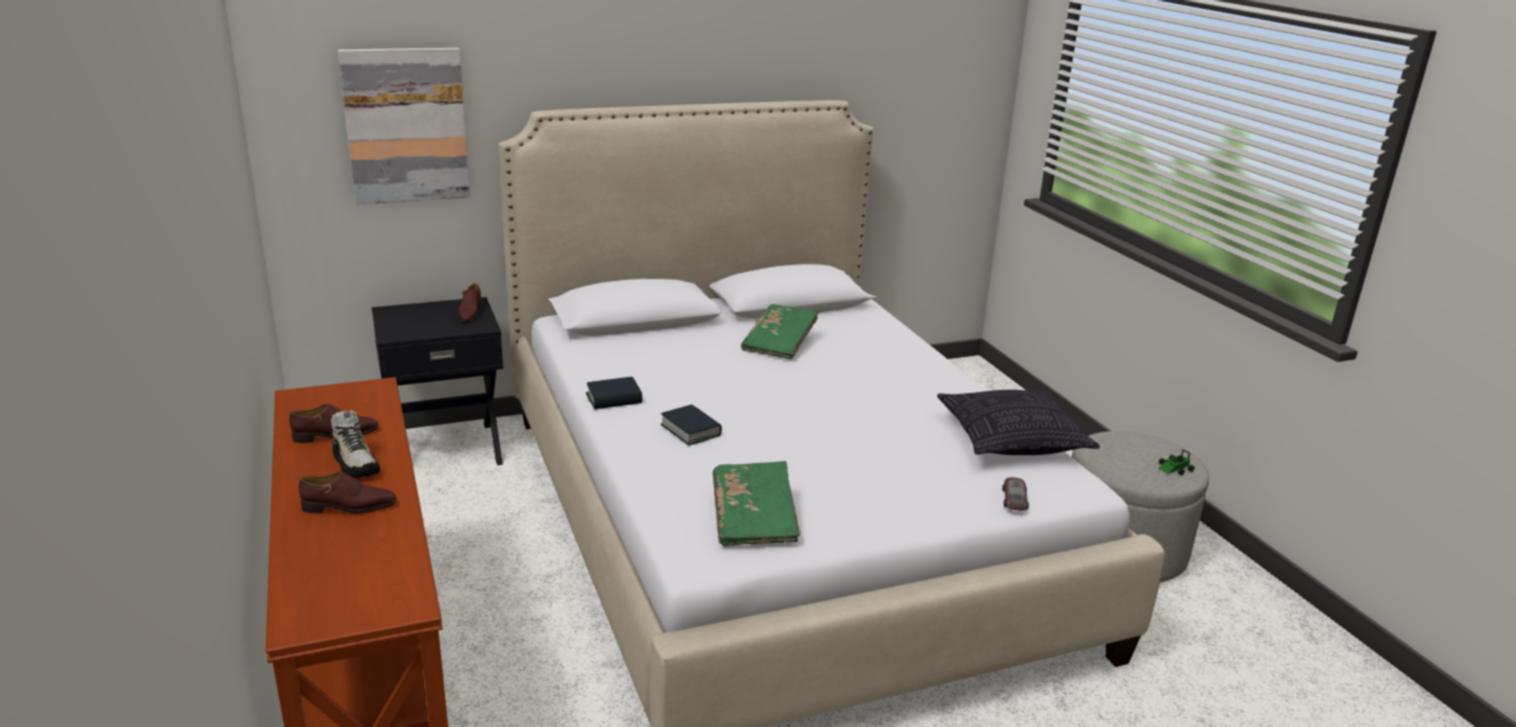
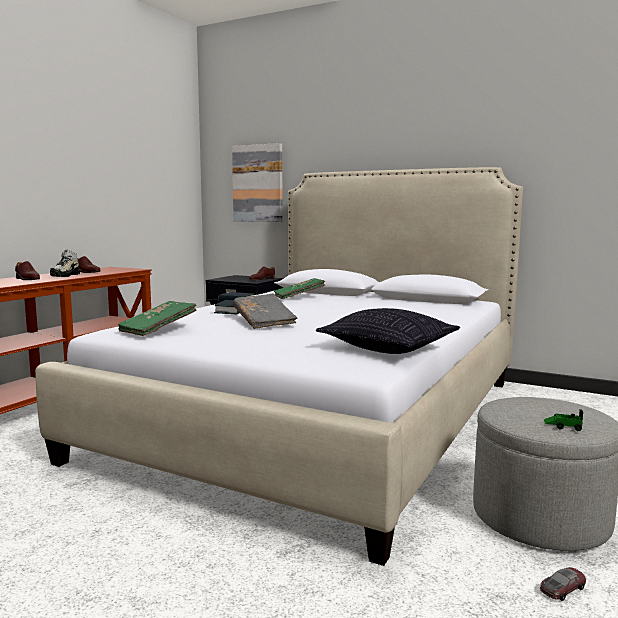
camera: 50 degrees right, 15 degrees down
green book [741,304,819,360] -> green book moved to [274,278,325,299]
toy car [1002,477,1029,511] -> toy car moved to [540,567,586,601]
none -> grey book [233,294,297,329]

